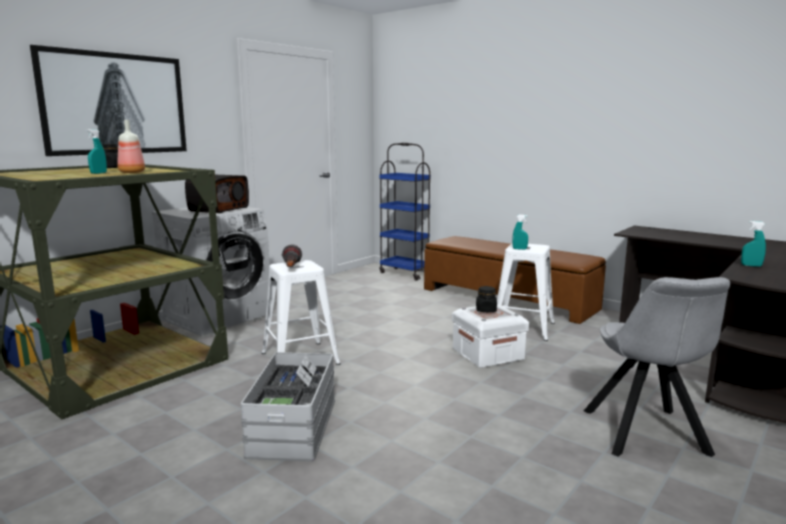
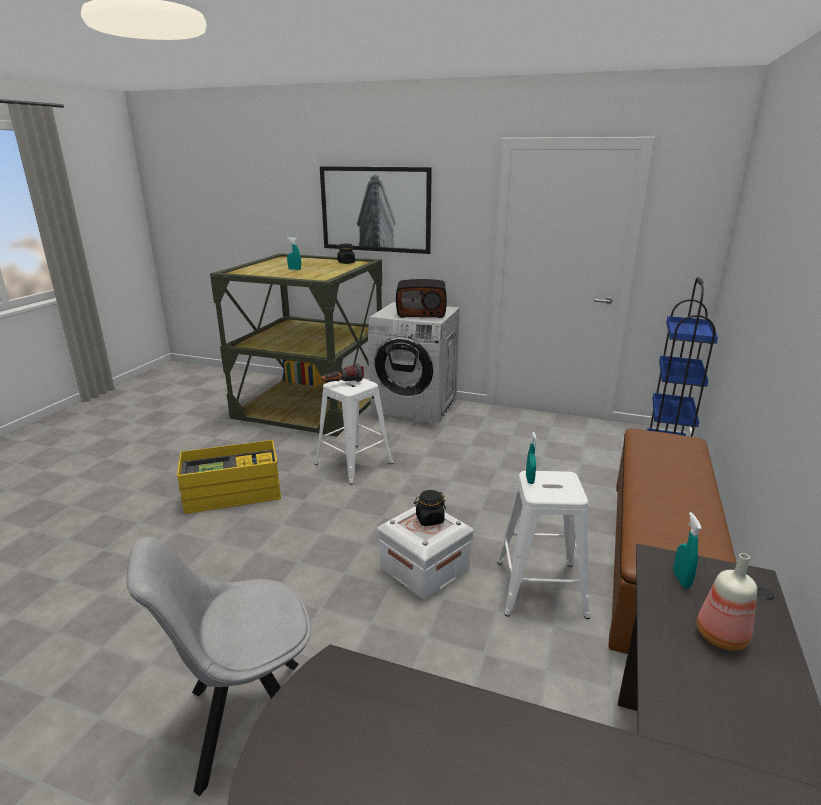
camera: 70 degrees right, 10 degrees up
bottle [117,120,145,173] -> bottle moved to [697,553,757,651]
grey storage box [240,352,335,462] -> yellow storage box [177,440,281,514]
turquoise spray bottle [741,221,766,267] -> turquoise spray bottle moved to [673,512,702,588]

